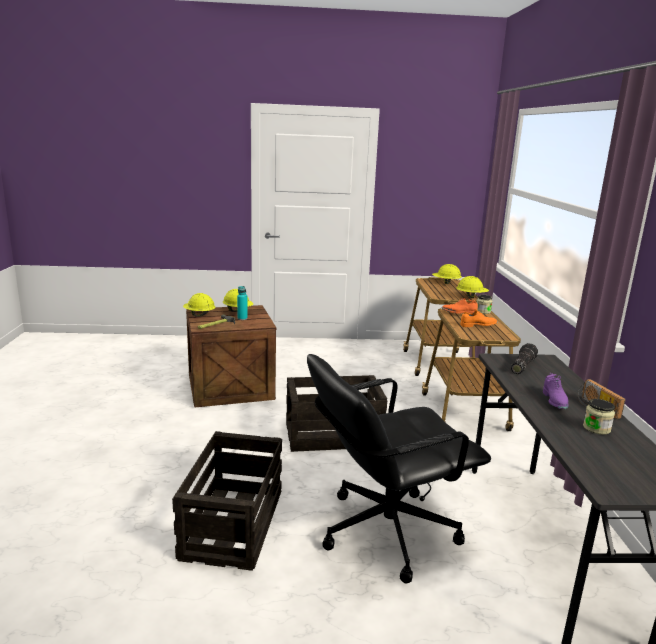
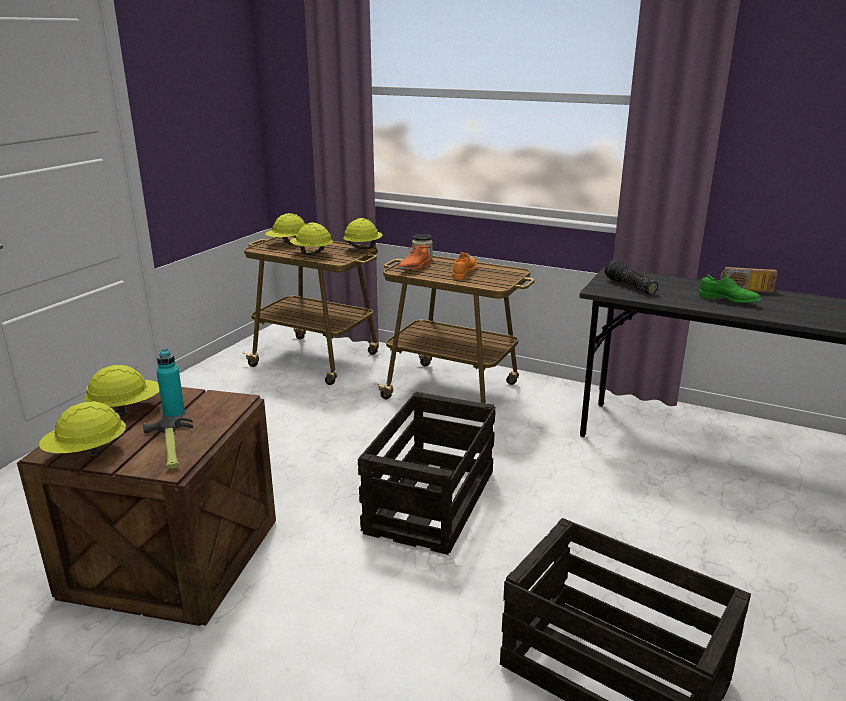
camera: 60 degrees left, 5 degrees up
black office chair [307,354,491,583] -> none
purple shoe [543,373,569,409] -> green shoe [699,273,762,303]
jar [583,399,615,435] -> none
none -> yellow hard hat [290,223,333,255]

